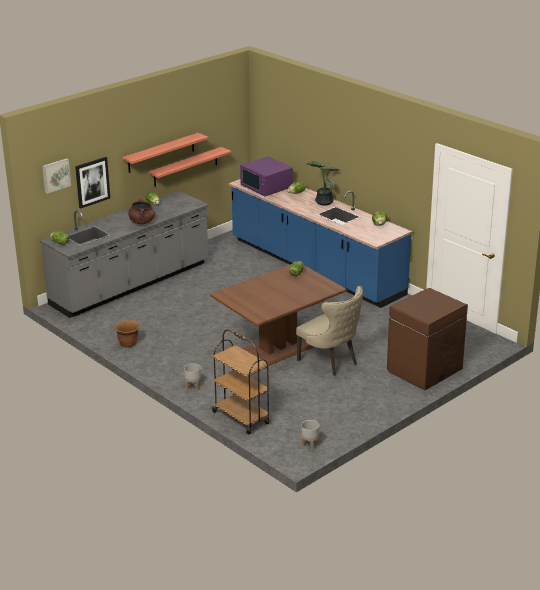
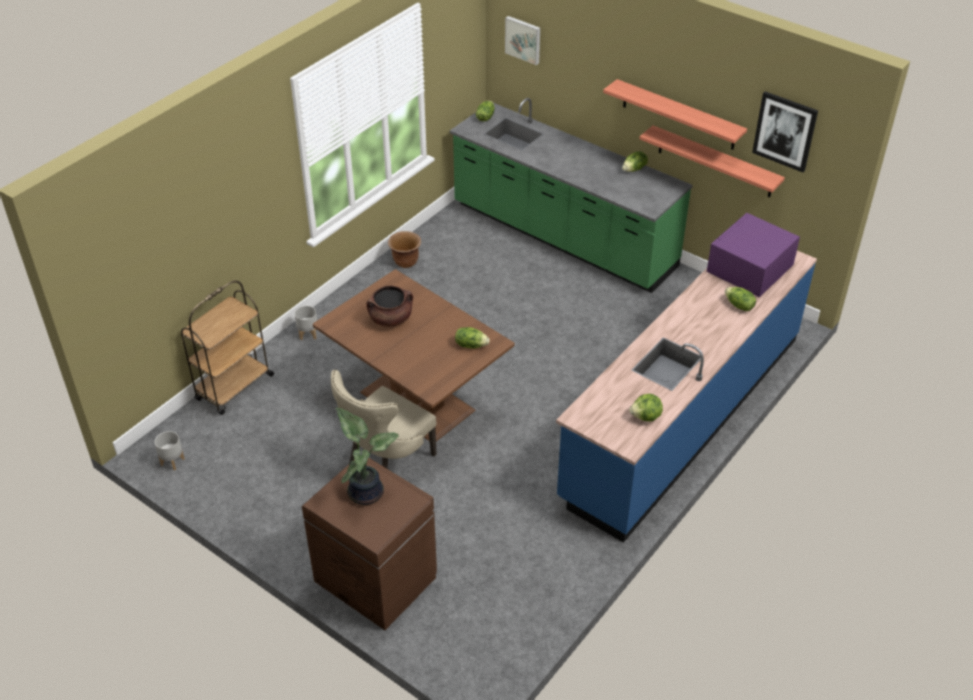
camera: 80 degrees right, 15 degrees up
grey counter [40,191,209,318] -> green counter [450,98,693,293]
picture [75,157,110,209] -> picture moved to [752,91,818,172]
brown cooking pot [128,199,155,224] -> brown cooking pot moved to [366,285,413,327]
potted plant [307,161,340,205] -> potted plant moved to [336,408,400,505]

